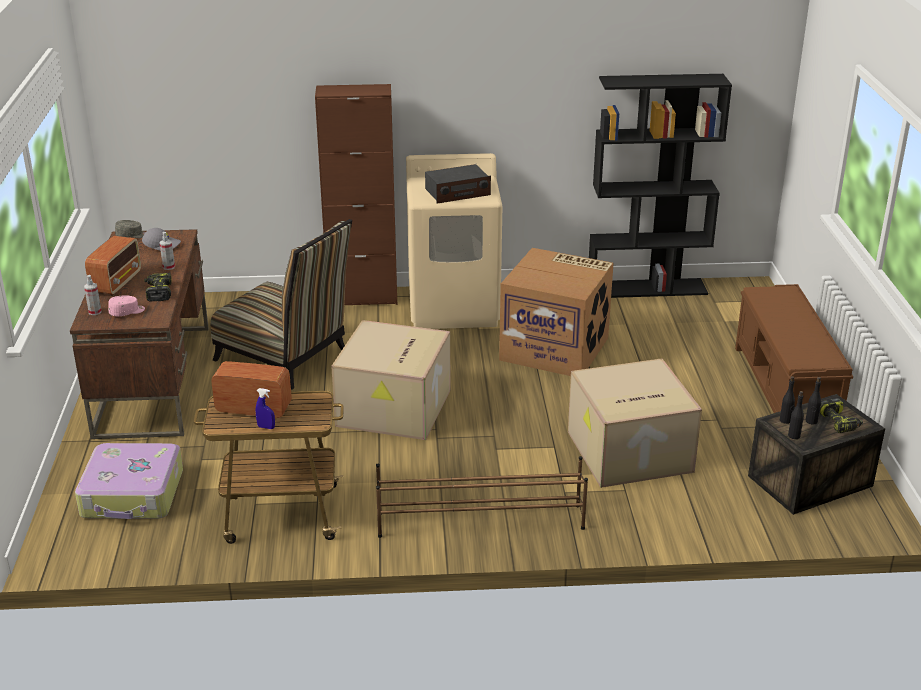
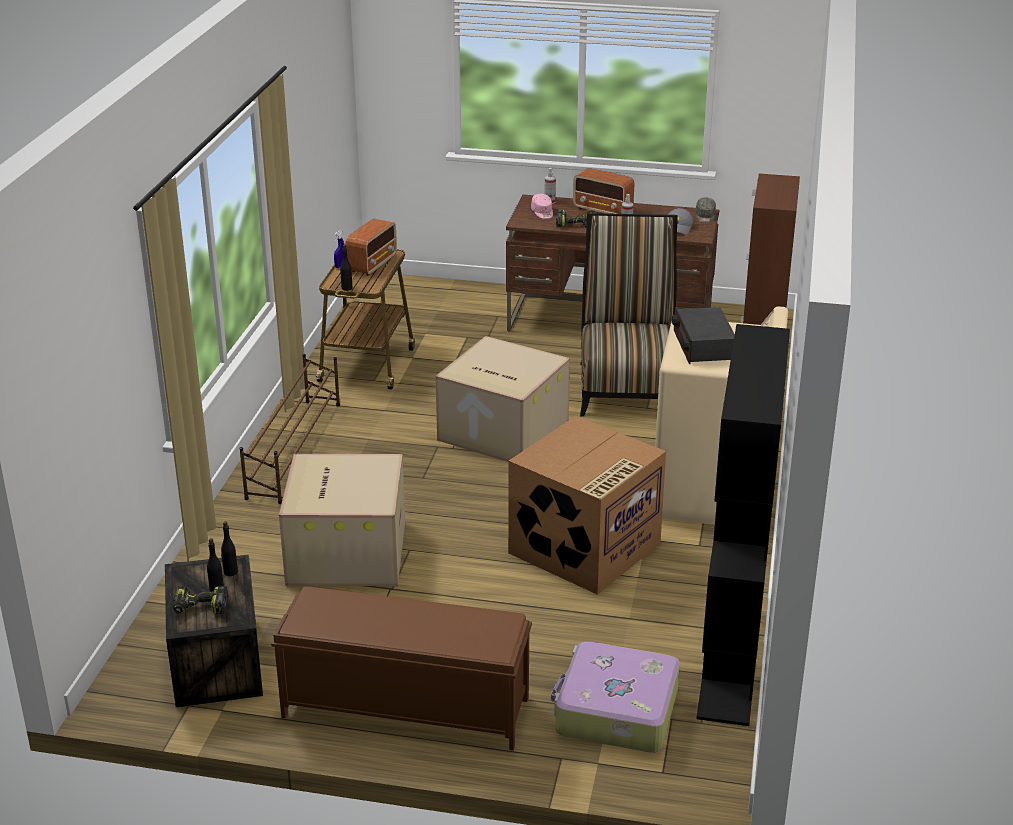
camera: 105 degrees right, 0 degrees up
suitcase [75,443,183,519] -> suitcase moved to [551,641,680,753]
chair [211,219,352,390] -> chair turned 135 degrees clockwise [580,213,678,416]
black bottle [788,391,804,439] -> black bottle moved to [340,245,352,291]

